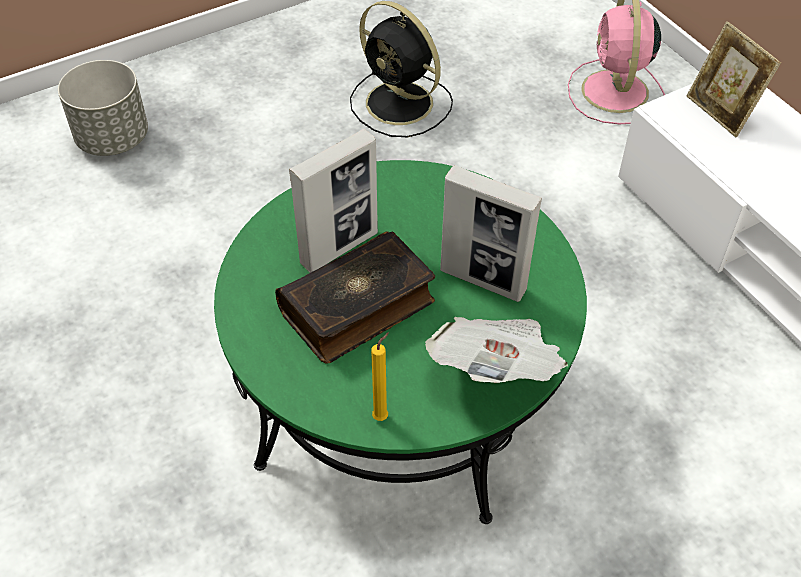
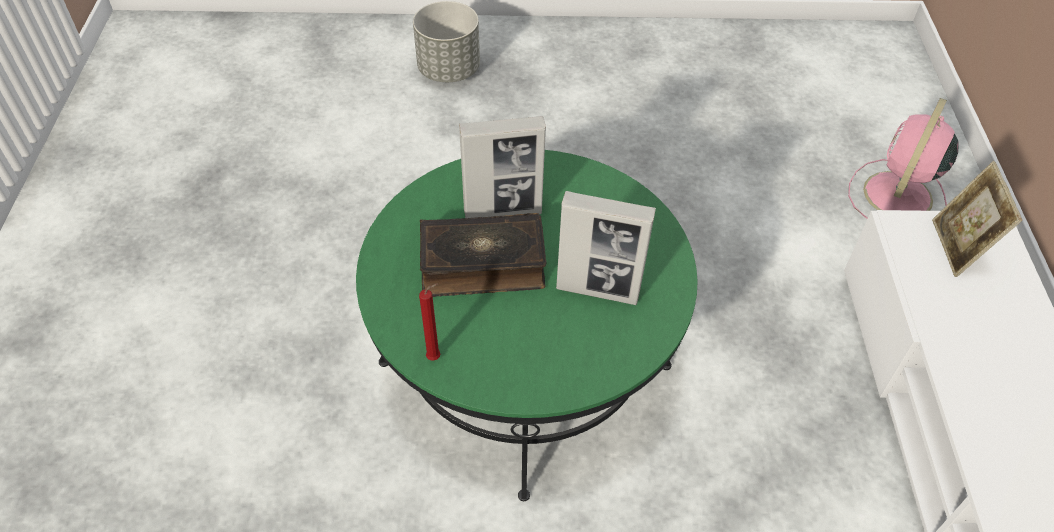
camera: 30 degrees right, 0 degrees up
black fan [350,1,453,137] -> none
yellow candle [371,332,389,421] -> red candle [419,283,440,361]
newspaper [425,317,568,383] -> none
picture frame [440,165,542,302] -> picture frame turned 45 degrees counterclockwise [556,191,656,305]

